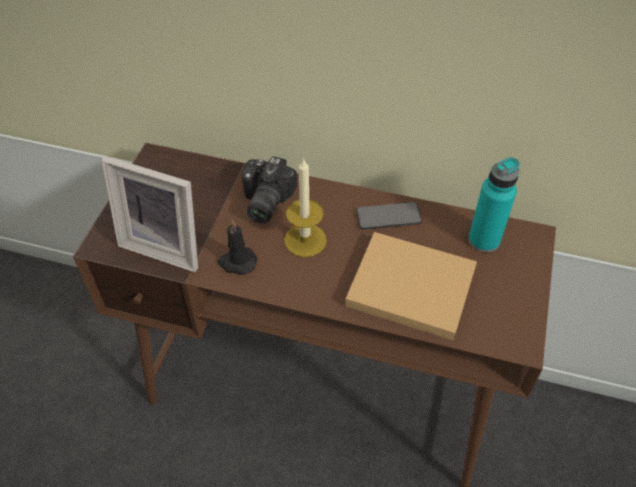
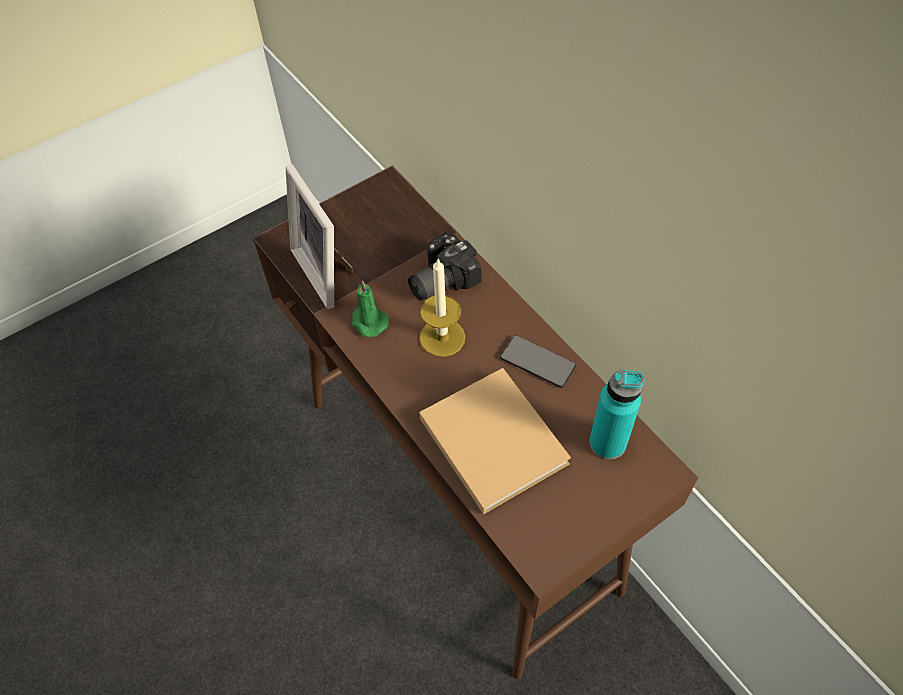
camera: 40 degrees right, 5 degrees up
black candle [217,220,257,275] -> green candle [352,280,389,337]

